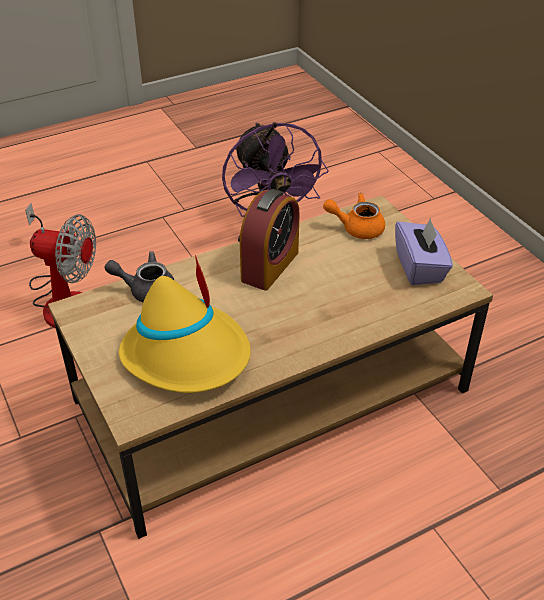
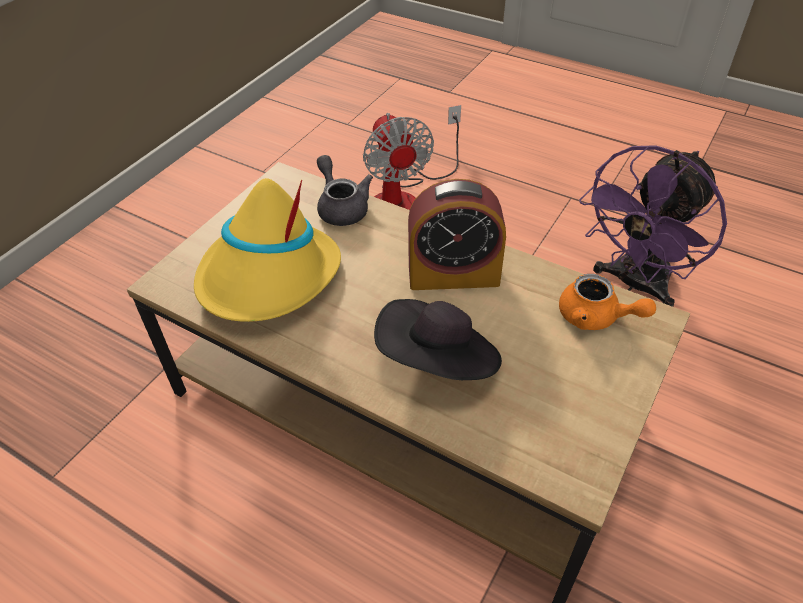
camera: 60 degrees right, 5 degrees up
orange teapot [323,193,385,239] -> orange teapot turned 150 degrees clockwise [559,274,656,330]
purple tissue box [395,217,453,285] -> none
none -> black hat [374,299,502,380]

